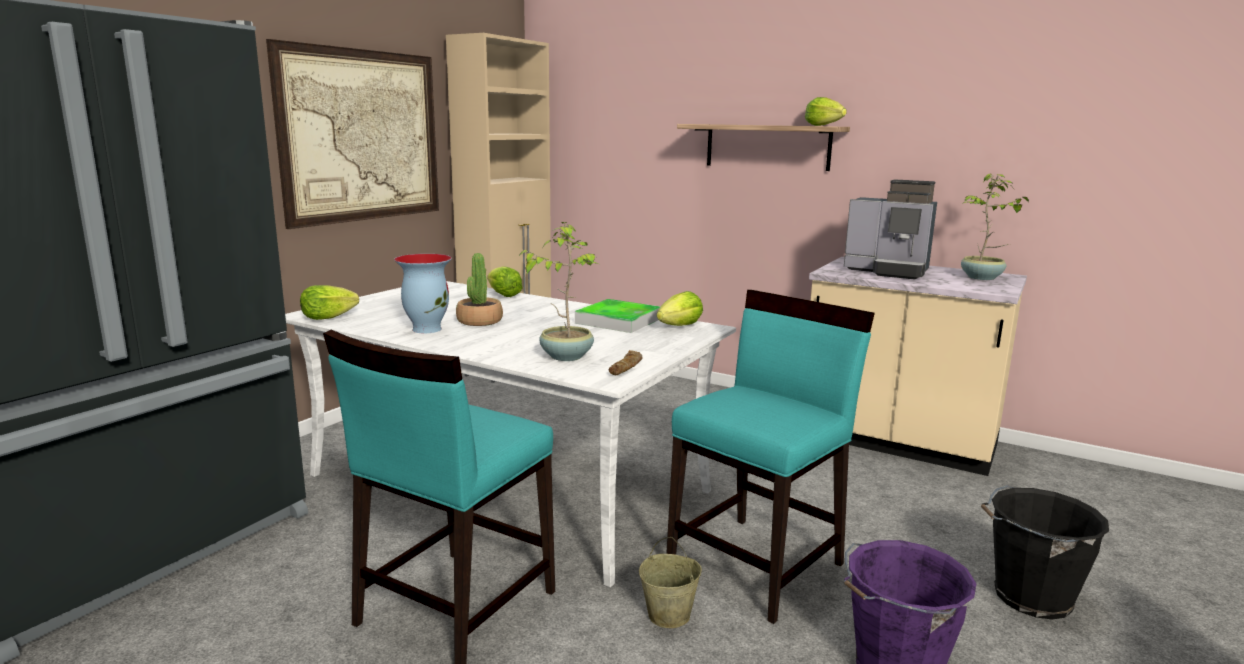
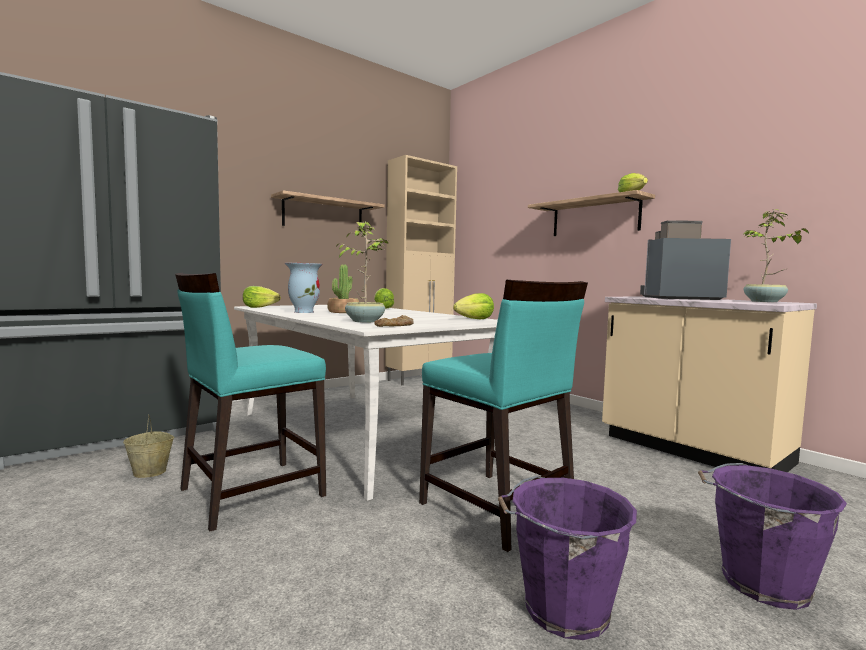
camera: 20 degrees right, 10 degrees down
picture [266,39,439,229] -> shelf [271,190,385,231]
tray [575,299,660,333] -> none
beige bucket [639,537,702,628] -> beige bucket moved to [123,414,175,478]
turquoise chair [666,290,875,624] -> turquoise chair turned 75 degrees clockwise [419,280,588,552]
coffee machine [844,180,937,280] -> coffee machine turned 135 degrees clockwise [640,220,731,300]
black bucket [981,485,1109,620] -> purple bucket [698,463,847,610]

